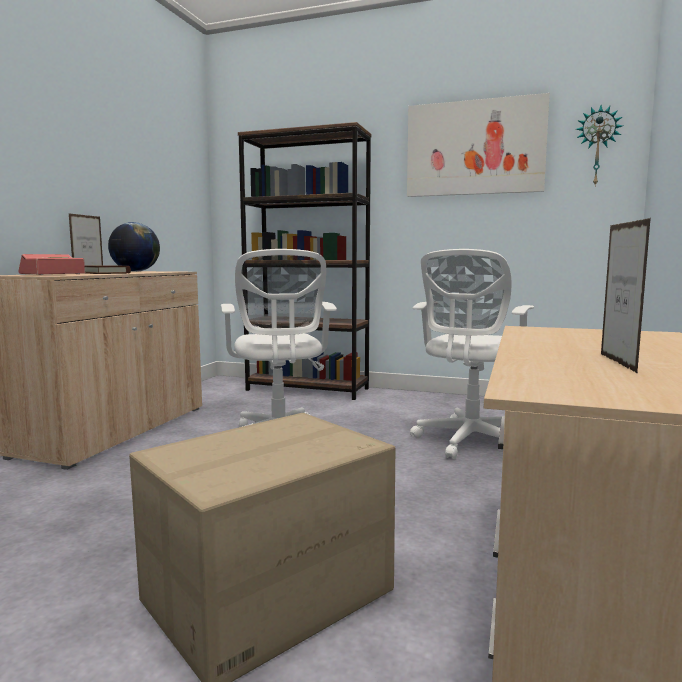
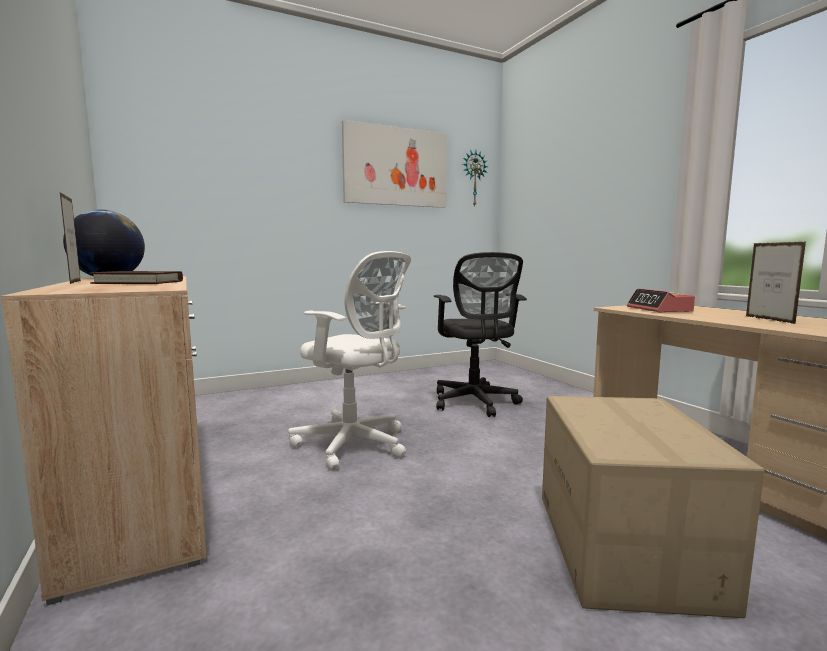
camera: 45 degrees left, 0 degrees up
alarm clock [19,254,85,275] -> alarm clock moved to [627,288,695,313]
brown bookcase [238,122,372,400] -> none
white office chair [410,249,534,459] -> black office chair [434,252,527,417]
picture frame [601,218,651,374] -> picture frame turned 150 degrees counterclockwise [746,242,806,324]

